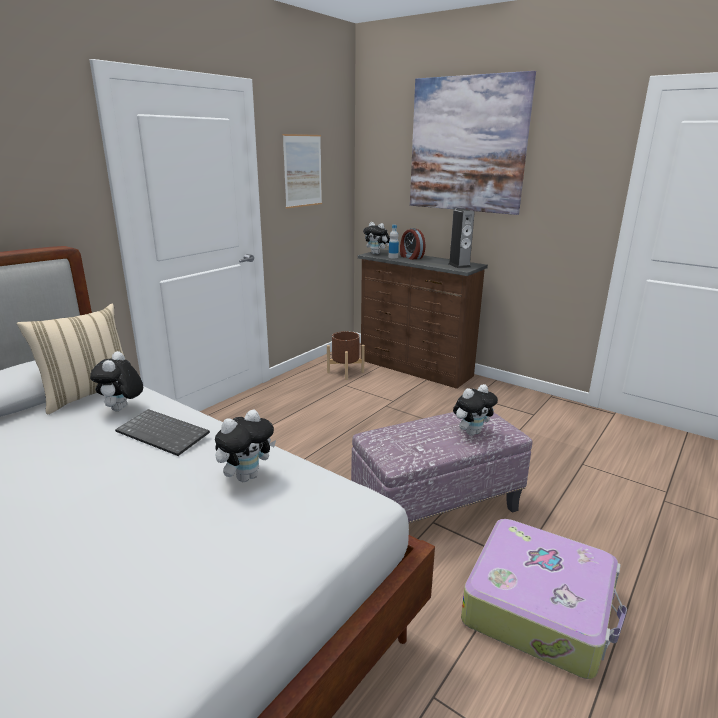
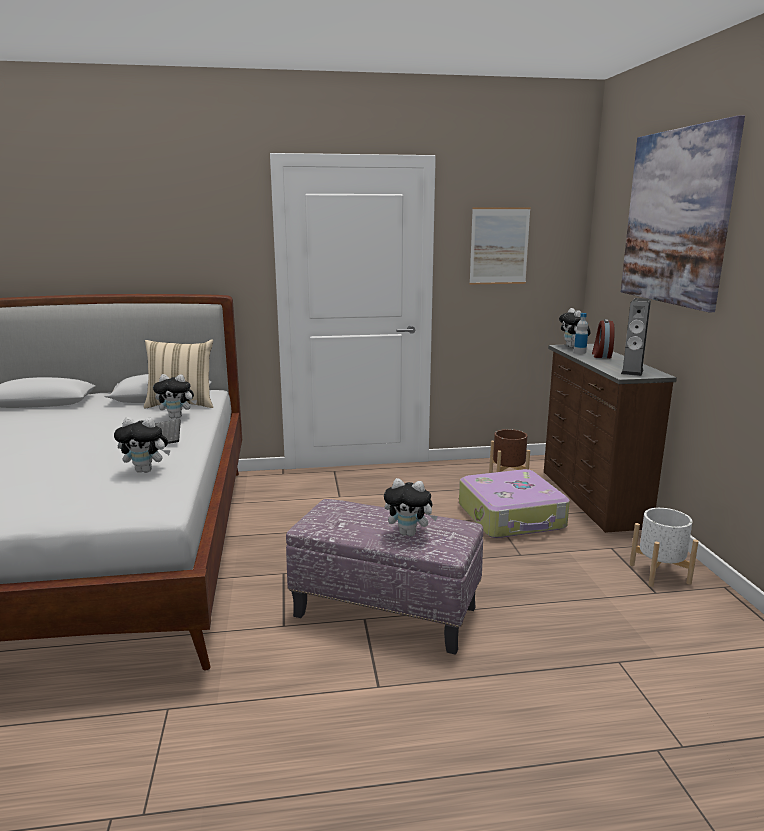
camera: 45 degrees right, 5 degrees down
plush toy [90,351,143,411] -> plush toy turned 135 degrees counterclockwise [153,374,197,418]
suitcase [461,519,627,679] -> suitcase moved to [459,469,570,538]
none -> white planter [630,508,699,587]

